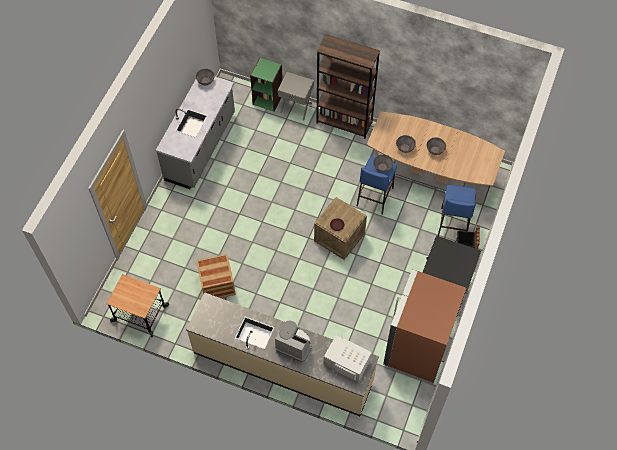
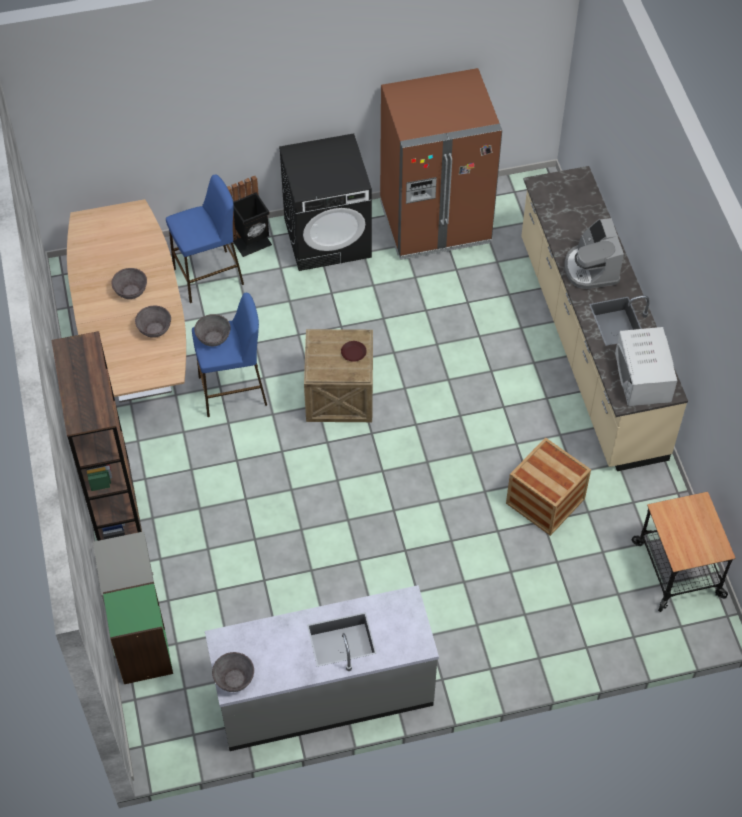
camera: 125 degrees left, 5 degrees down
white microwave [323,335,372,382] -> white microwave moved to [615,327,677,406]

